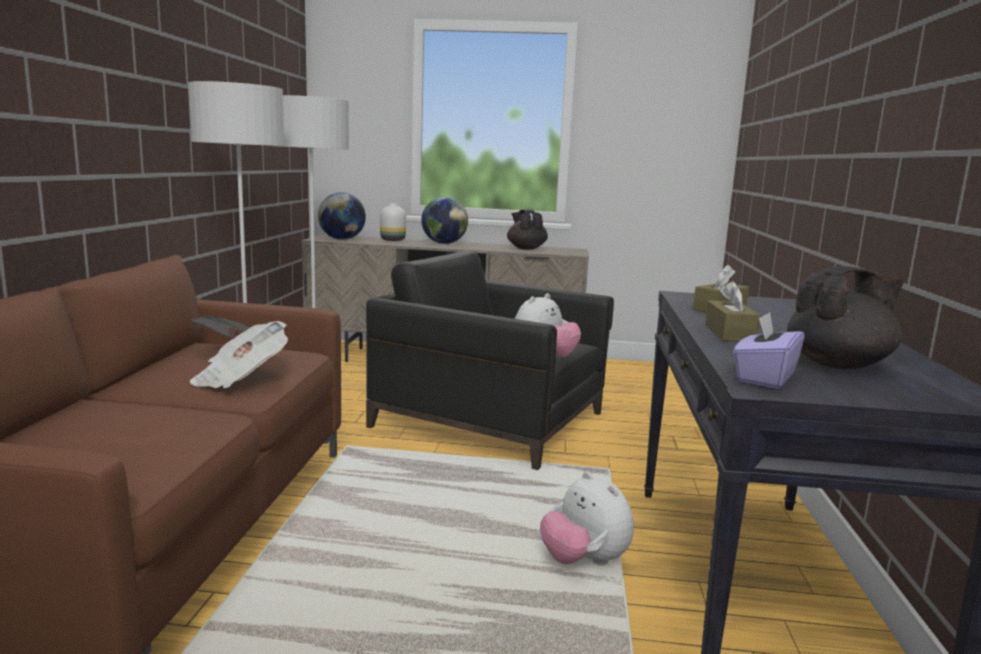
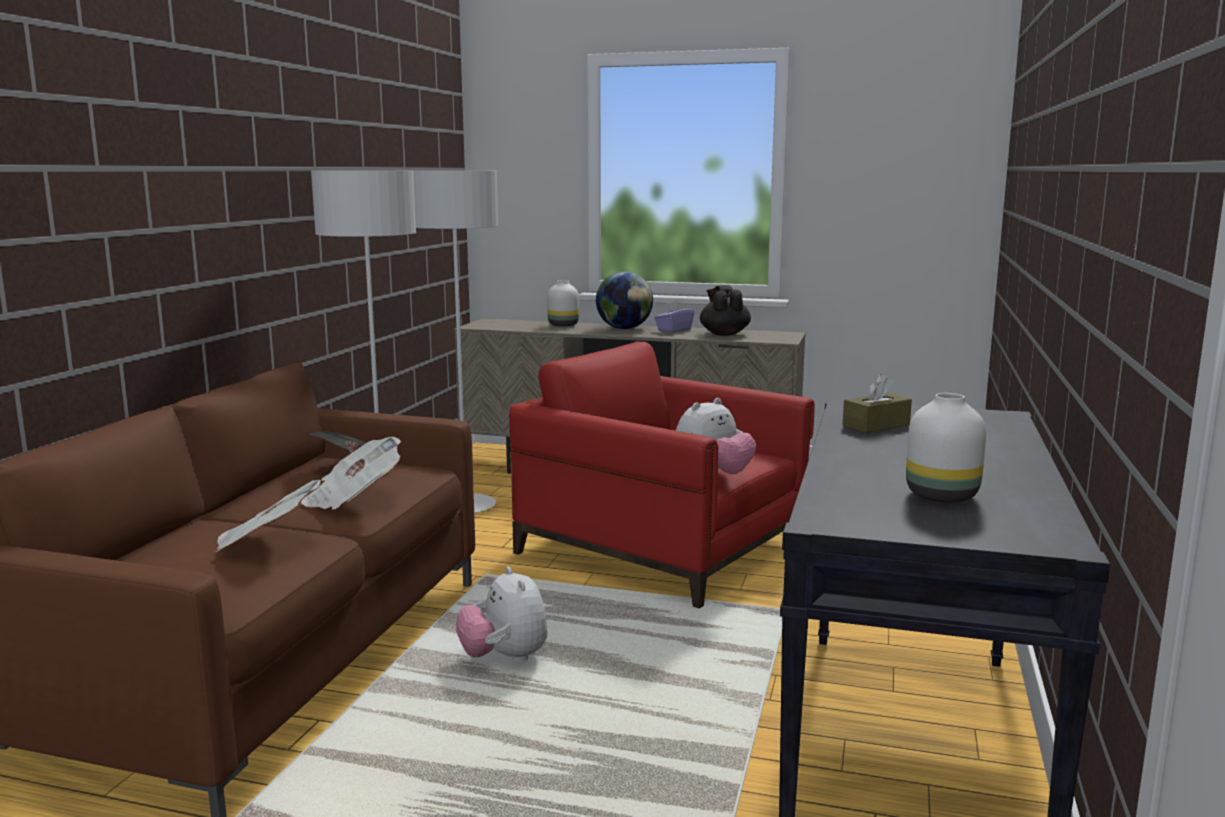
camera: 10 degrees right, 0 degrees up
globe [318,192,366,240] -> none
black armchair [366,250,614,470] -> red armchair [509,342,815,609]
plush toy [540,472,634,565] -> plush toy moved to [456,567,548,662]
brown tissue box [705,281,761,341] -> none
purple tissue box [733,312,805,389] -> purple tissue box moved to [655,301,694,333]
black teapot [787,266,904,369] -> white vase [906,393,986,502]
none -> newspaper [216,480,321,552]

